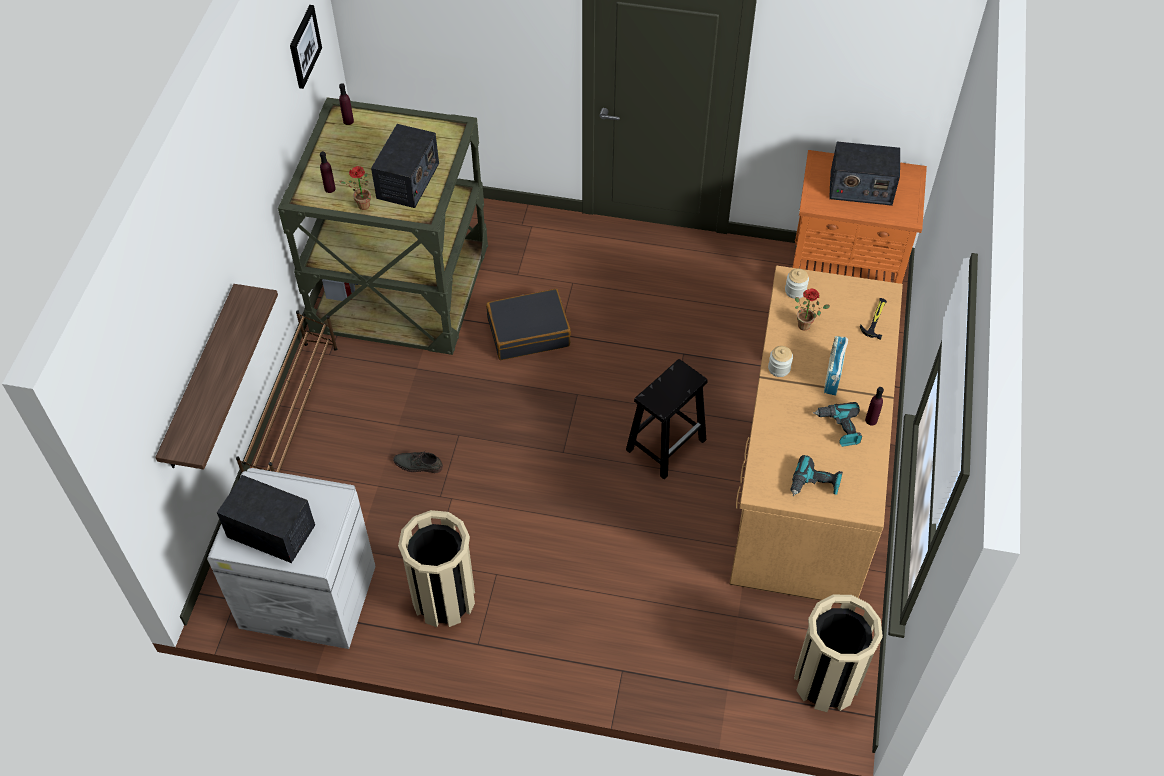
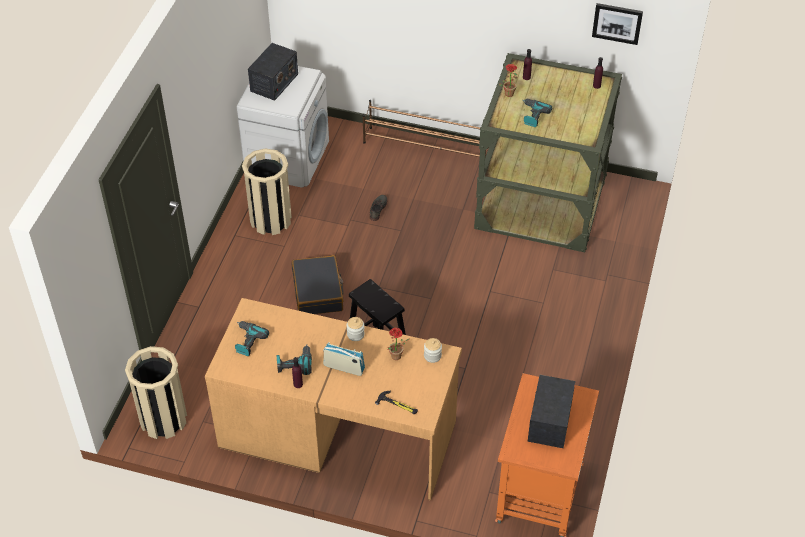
camera: 95 degrees right, 5 degrees down
shelf [155,284,278,470] -> none
radio [371,124,439,208] -> power drill [522,99,552,127]
black suitcase [486,289,571,360] -> black suitcase moved to [292,255,344,314]

